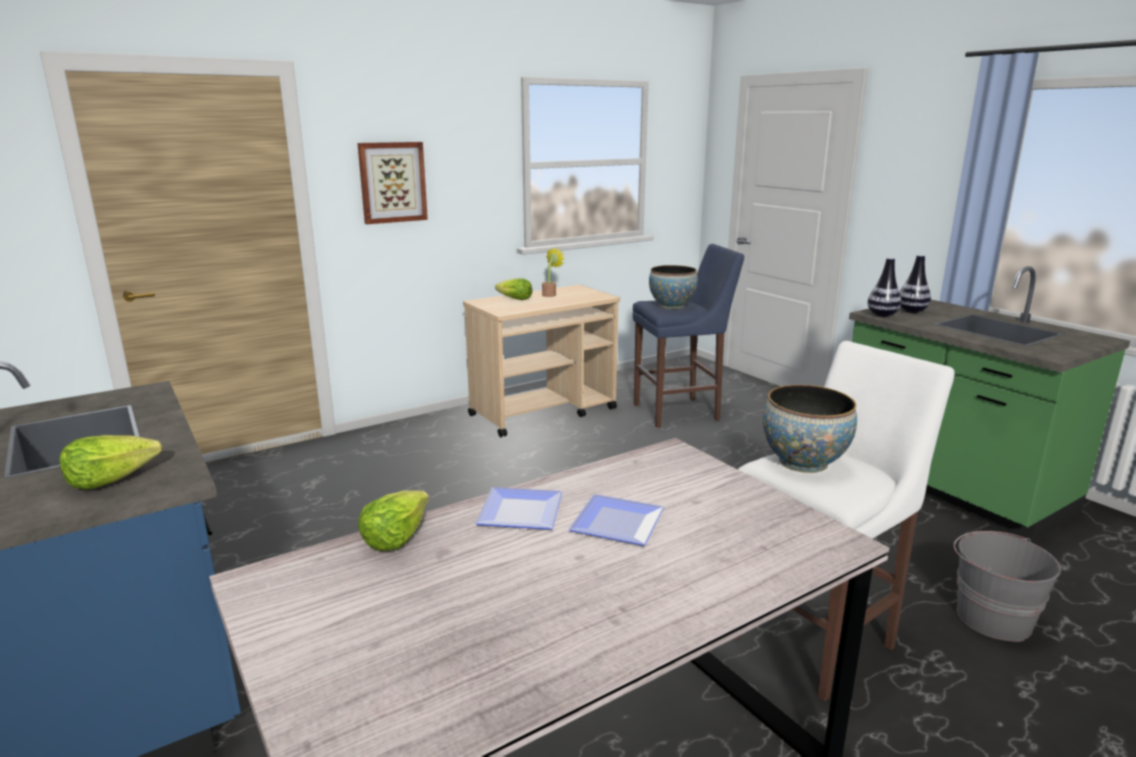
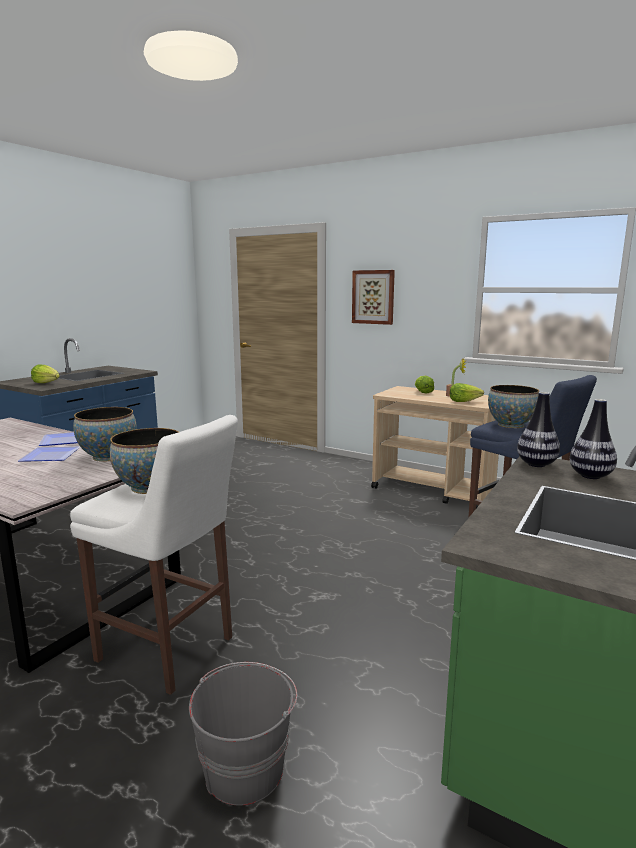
camera: 65 degrees right, 5 degrees down
lettuce [358,491,429,551] -> lettuce moved to [450,383,484,402]
none -> bowl [73,407,137,462]

